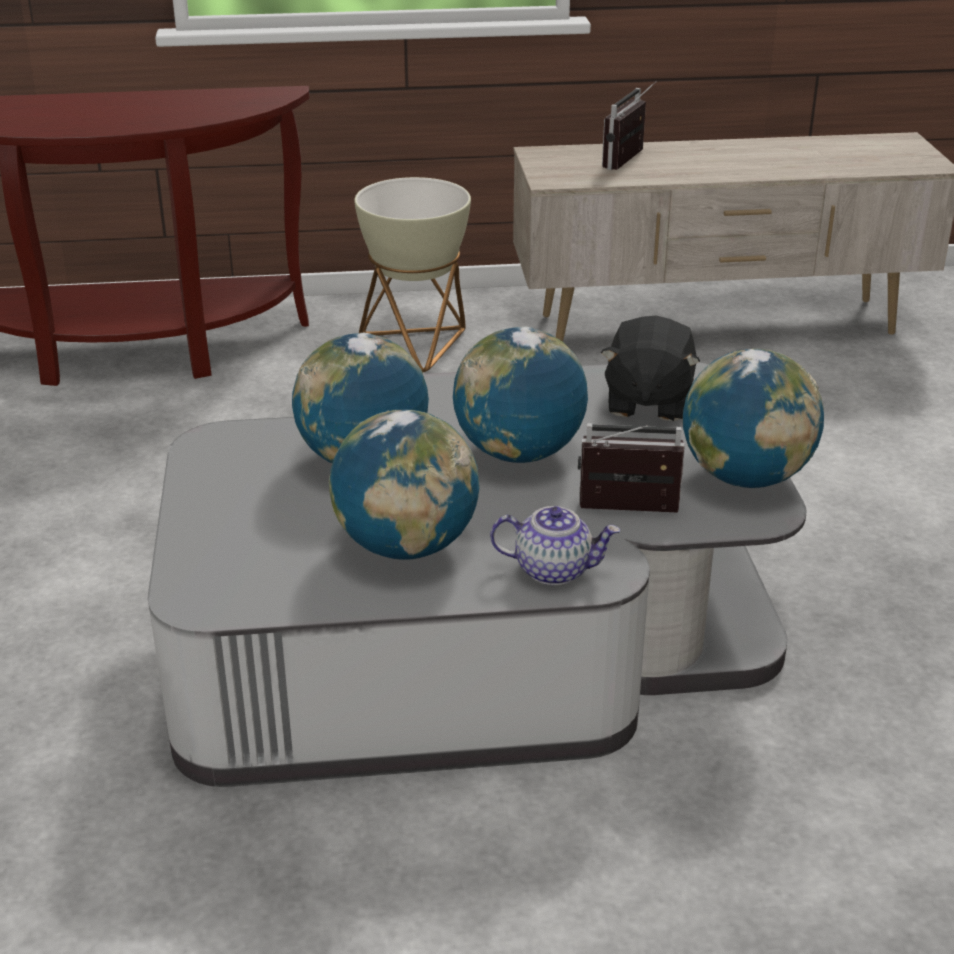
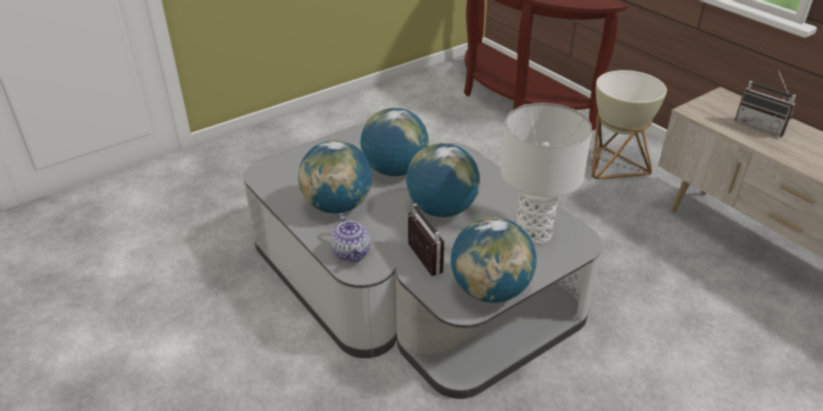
camera: 60 degrees right, 5 degrees up
black plush toy [601,315,700,421] -> white table lamp [500,103,592,245]
radio [602,81,657,170] -> radio turned 135 degrees counterclockwise [735,69,796,137]

